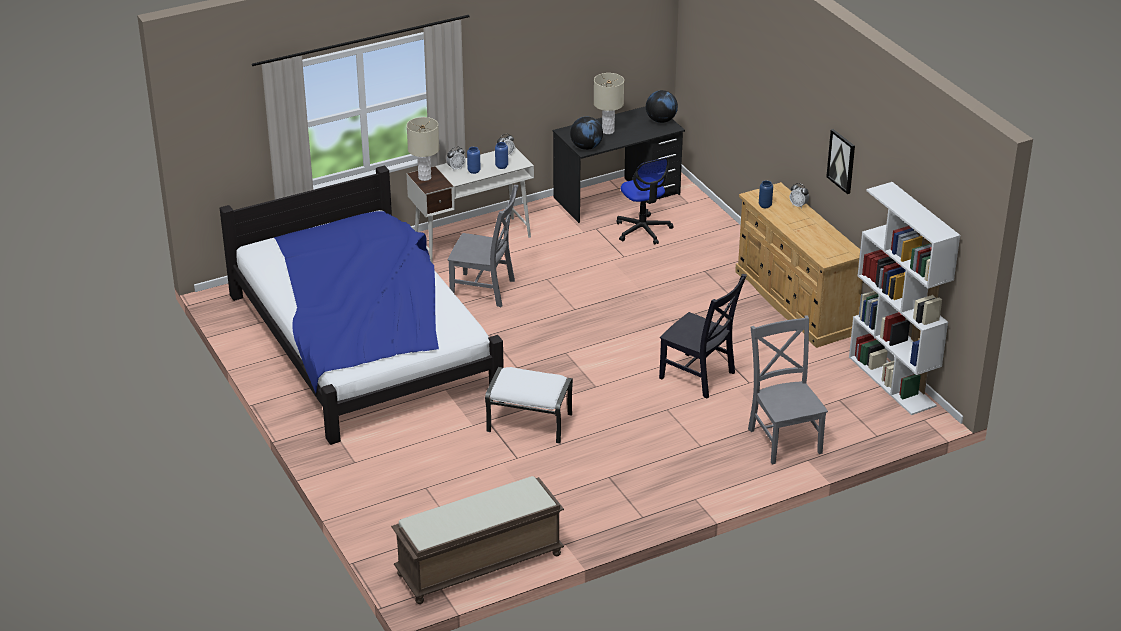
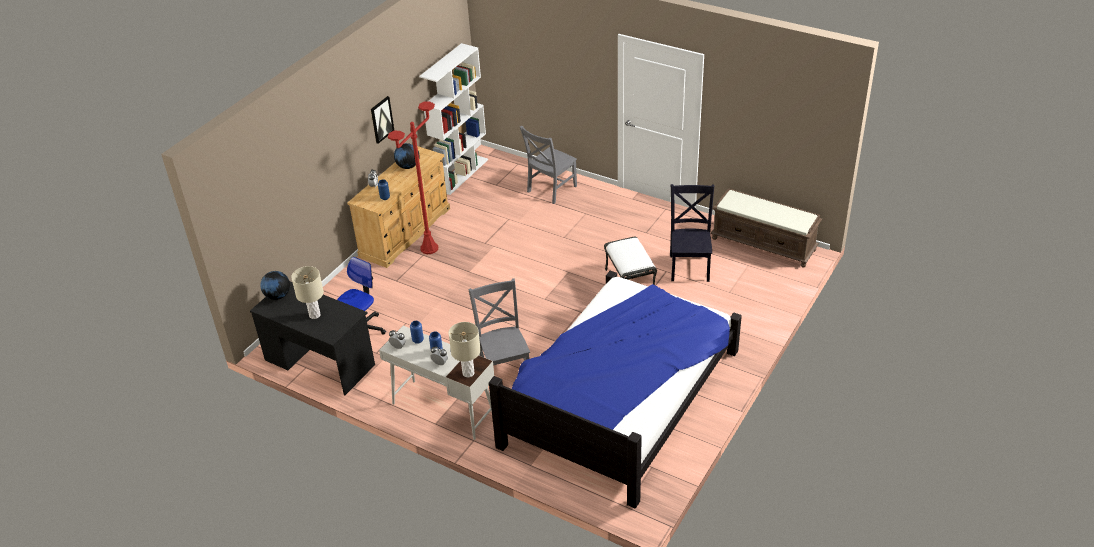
camera: 120 degrees left, 5 degrees up
globe [570,117,603,150] -> globe moved to [394,143,420,169]
black chair [659,274,747,399] -> black chair moved to [670,184,714,282]
none -> red floor lamp [388,101,438,254]

